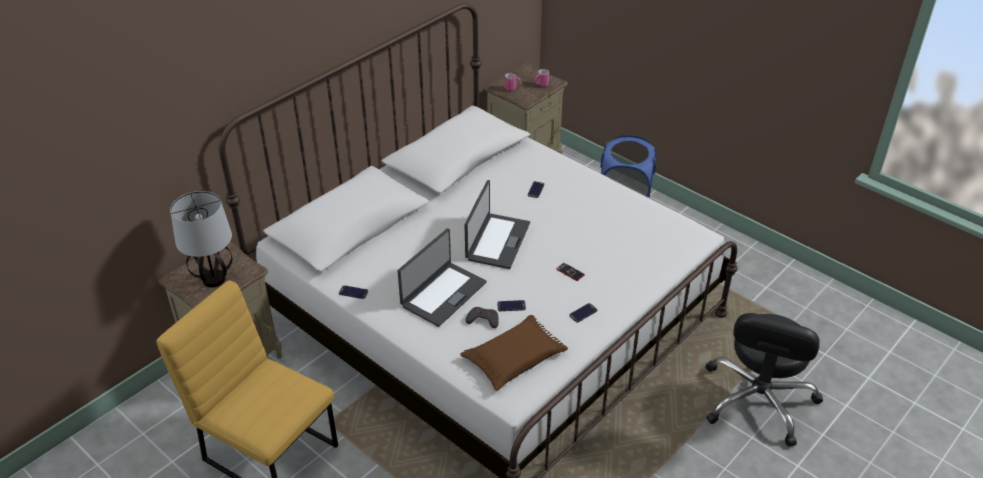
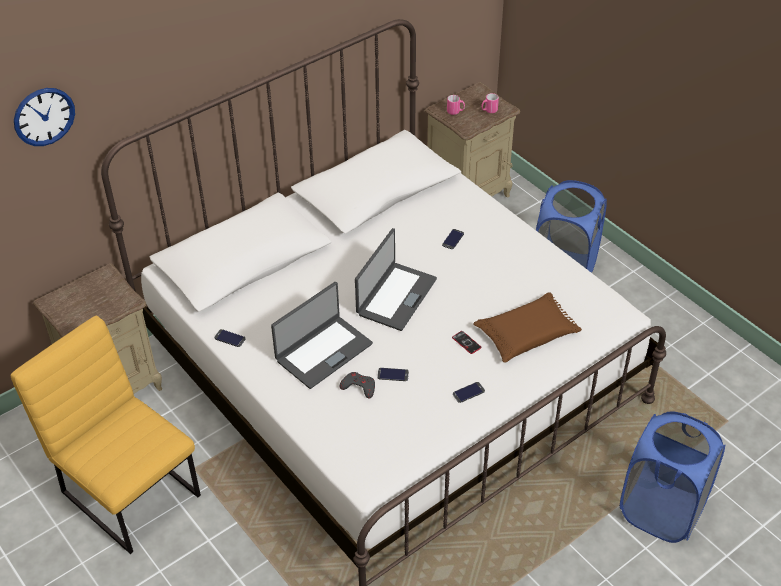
camera: 10 degrees right, 5 degrees up
table lamp [170,191,232,288] -> none
brown pillow [460,315,568,391] -> brown pillow moved to [473,292,582,363]
black office chair [706,313,823,447] -> blue laundry basket [620,411,725,543]
none -> wall clock [14,88,75,146]

